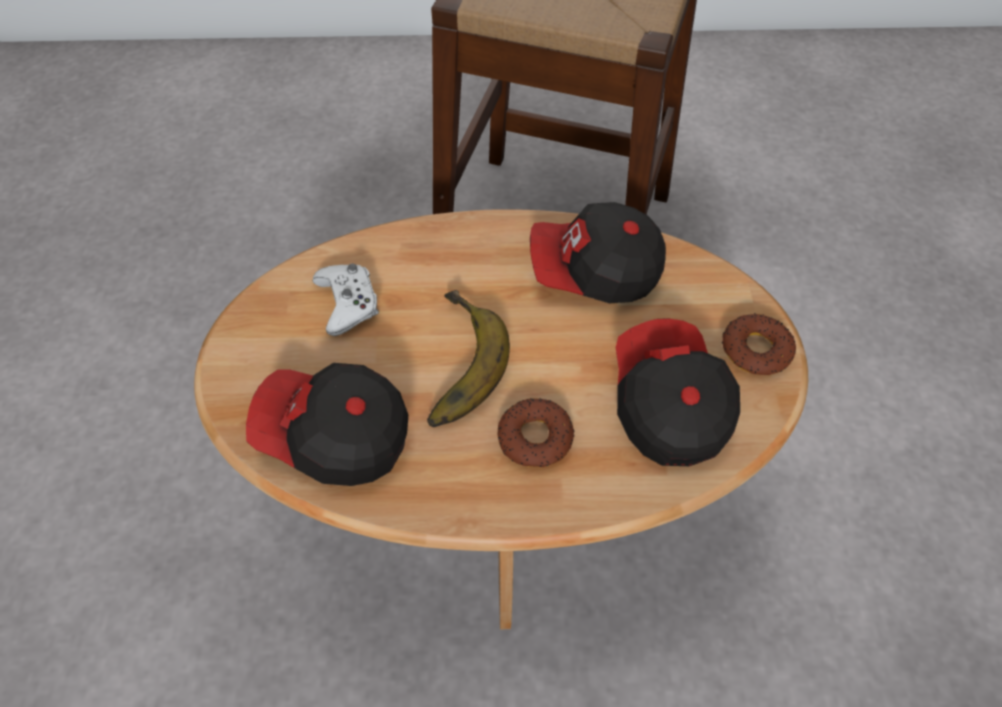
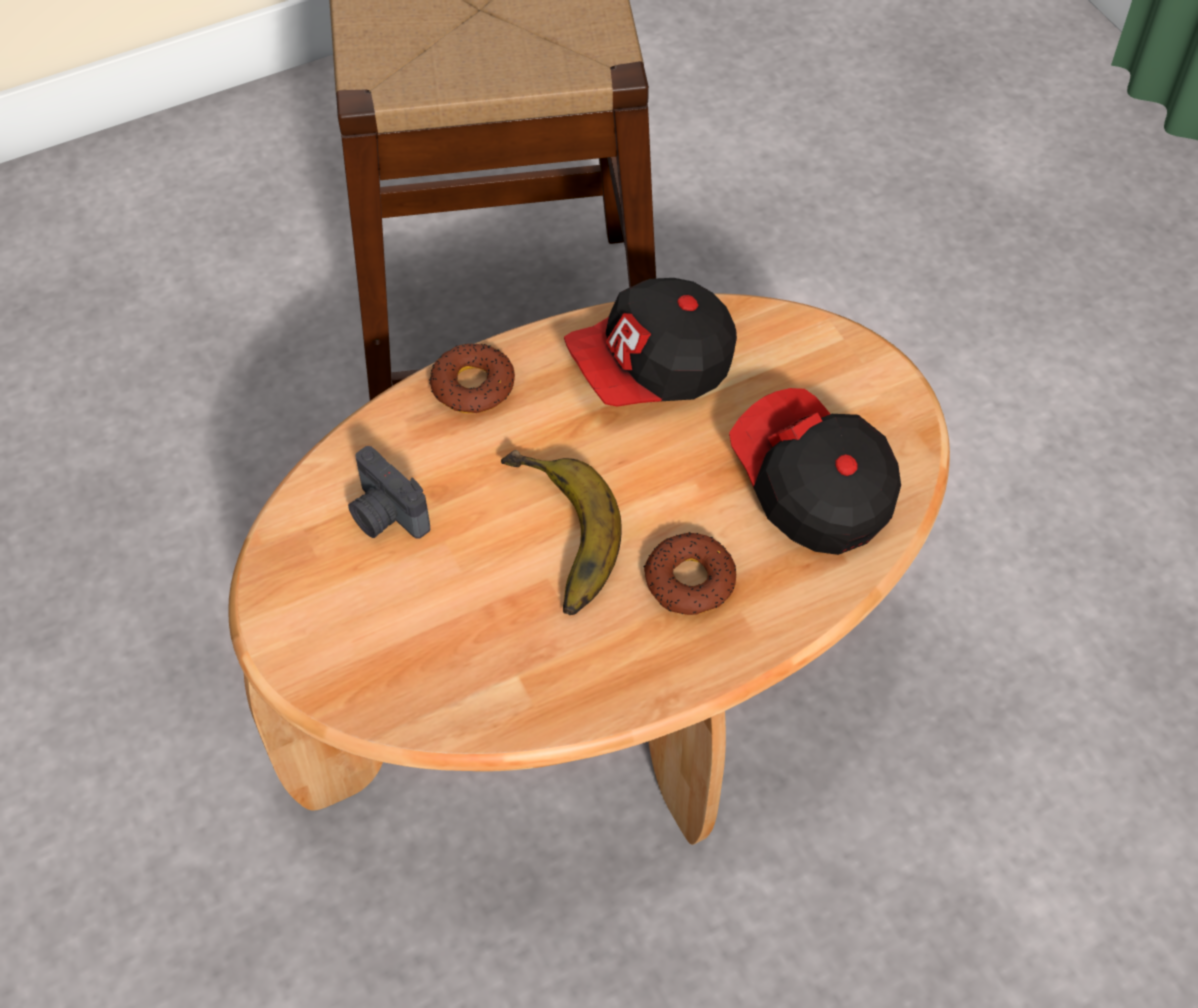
camera: 25 degrees left, 0 degrees up
cap [246,363,408,486] -> none
white game controller [313,263,379,336] -> camera [348,446,430,539]
donut [722,313,796,375] -> donut moved to [429,343,515,413]

